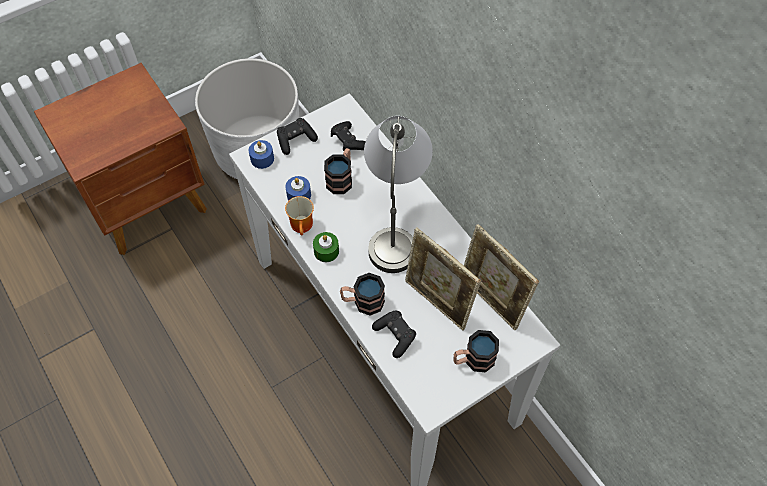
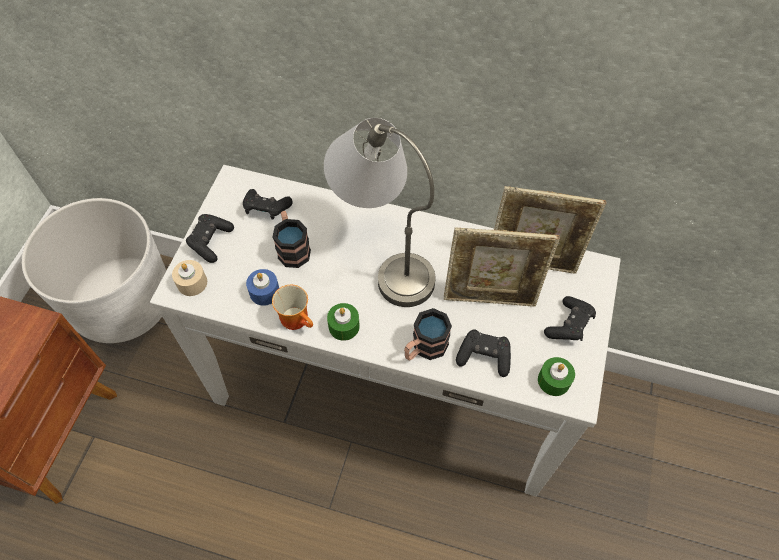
camera: 40 degrees left, 0 degrees up
blue candle [249,140,274,169] -> beige candle [172,260,207,296]
mug [453,330,499,372] -> black game controller [544,296,596,341]
none -> green candle [538,357,575,396]

